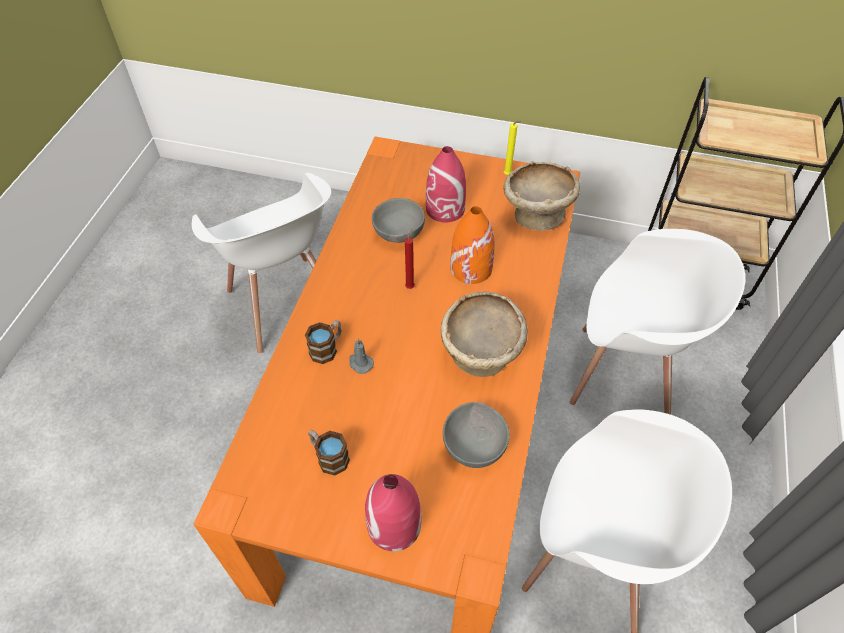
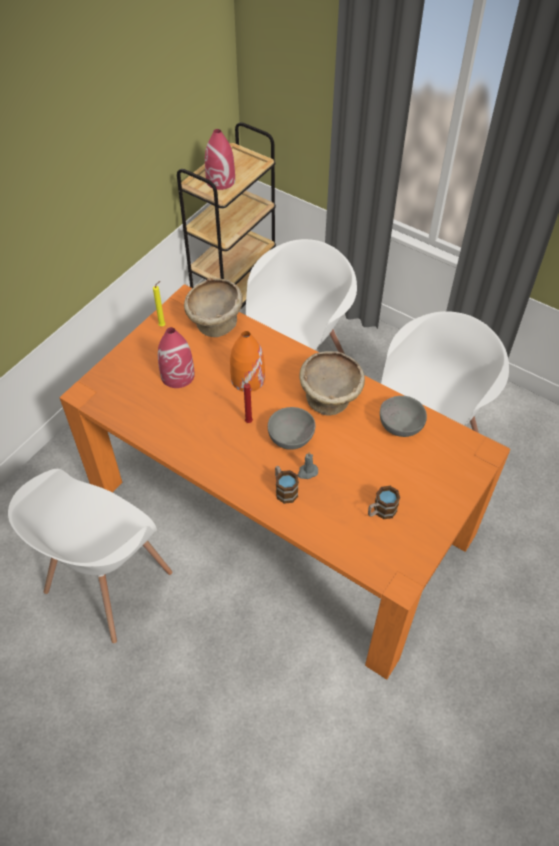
camera: 70 degrees left, 0 degrees up
white chair [192,173,331,353] -> white chair turned 135 degrees clockwise [8,469,172,643]
red vase [365,474,421,551] -> red vase moved to [205,129,235,190]
grey bowl [372,198,425,243] -> grey bowl moved to [268,407,315,450]

